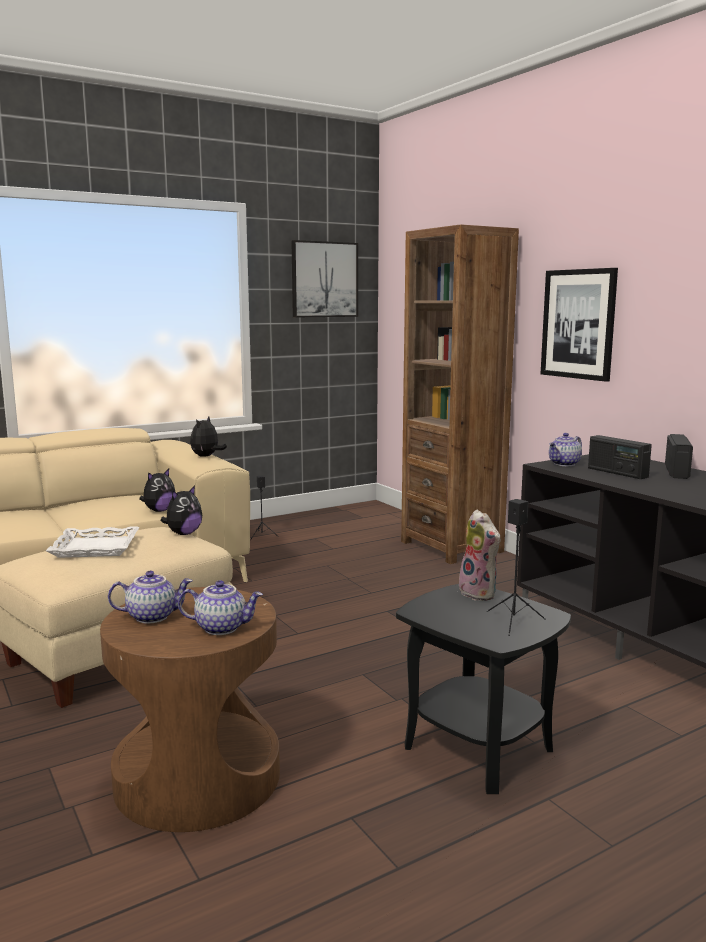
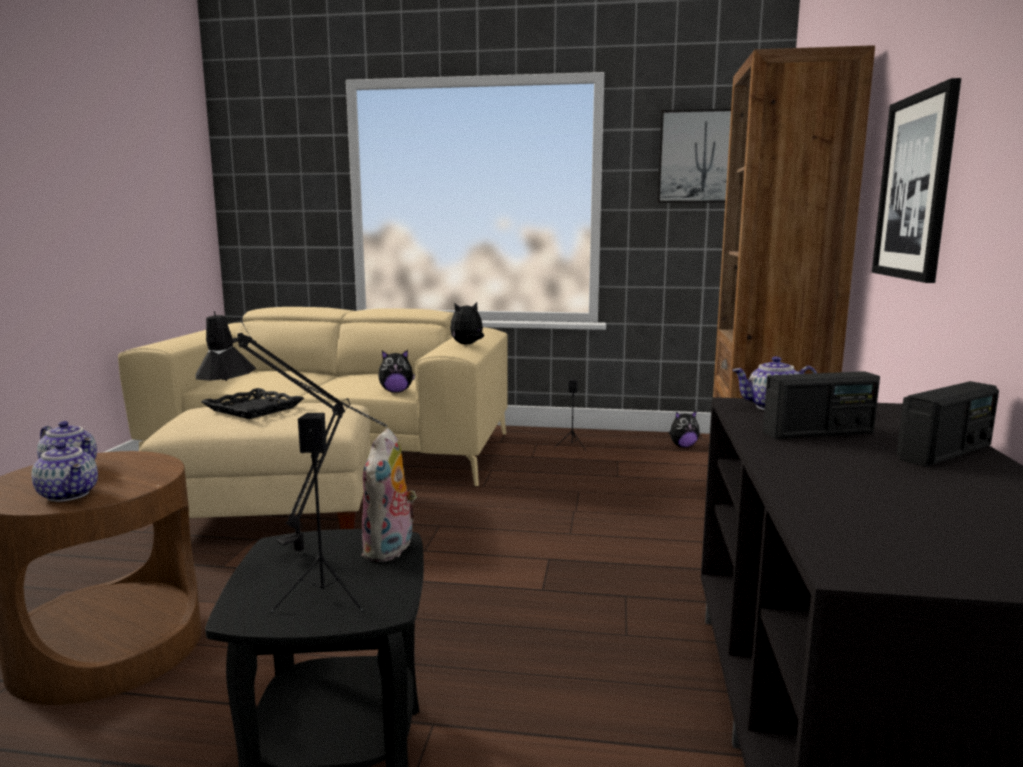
camera: 40 degrees right, 0 degrees up
white tray [46,526,139,558] -> black tray [201,388,304,419]
plush toy [161,485,202,535] -> plush toy moved to [669,411,700,448]
radio [588,435,652,479] -> radio turned 105 degrees counterclockwise [763,371,880,439]
none -> black table lamp [196,311,387,555]

